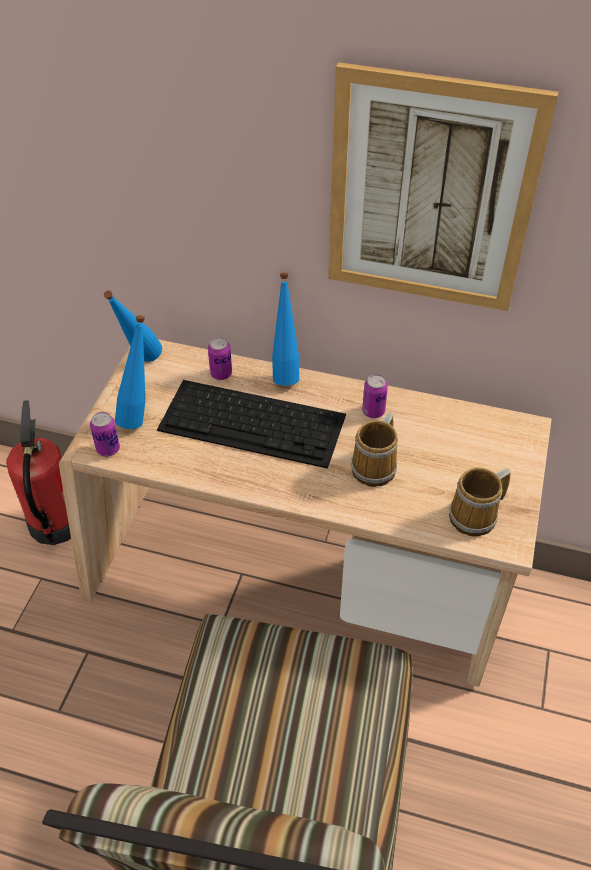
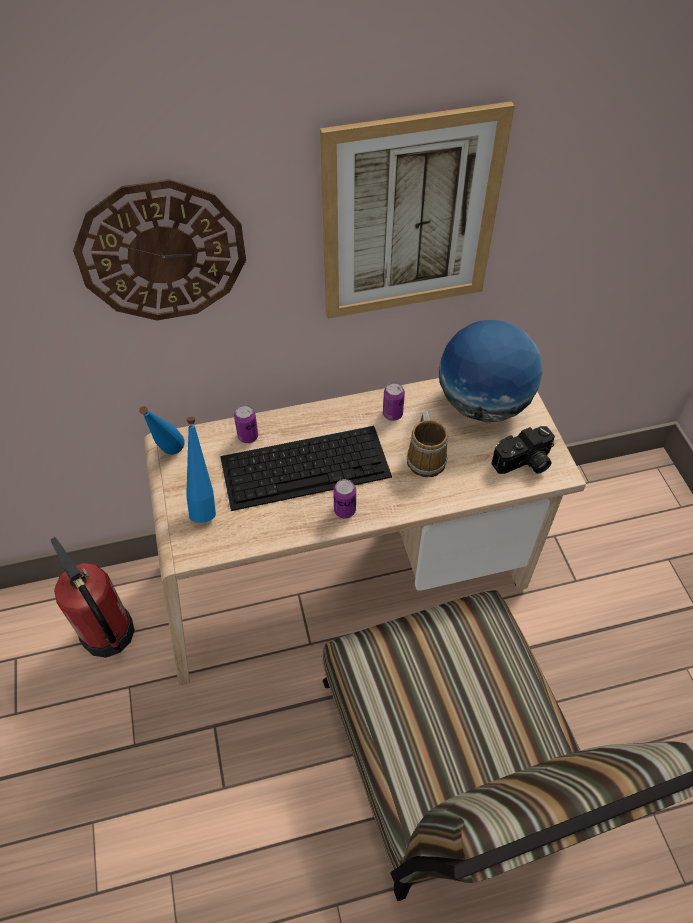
camera: 30 degrees left, 5 degrees up
can [90,412,120,457] -> can moved to [333,479,356,518]
blue bottle [272,273,299,385] -> none
mug [449,468,511,537] -> camera [491,426,555,474]
none -> wall clock [73,179,246,320]
none -> globe [439,320,542,422]

